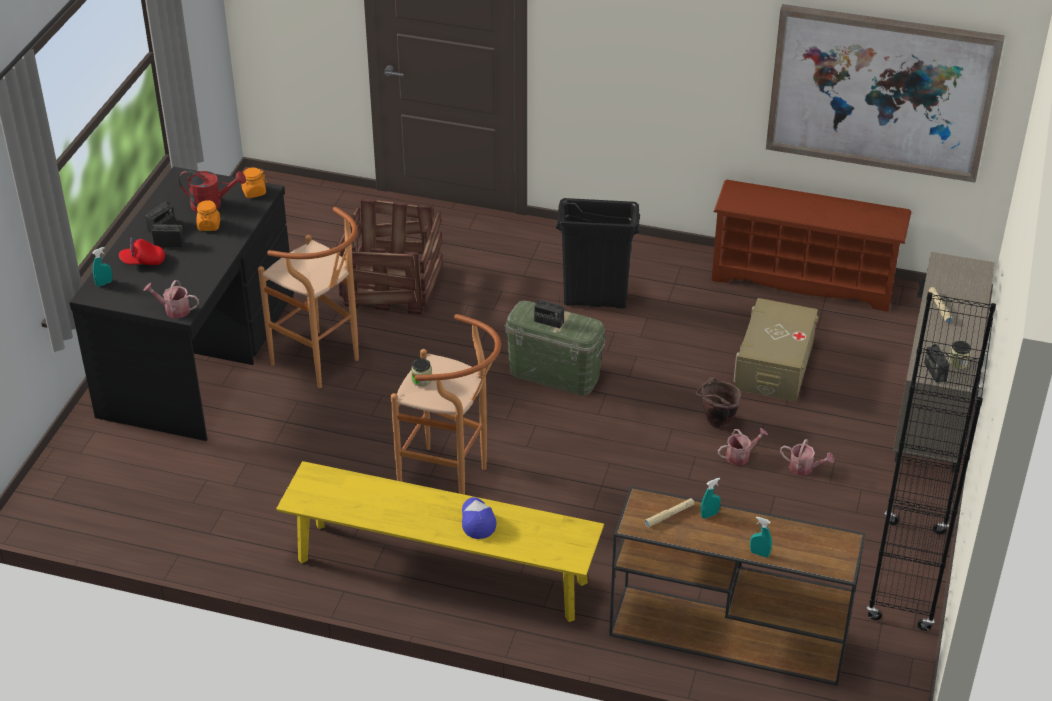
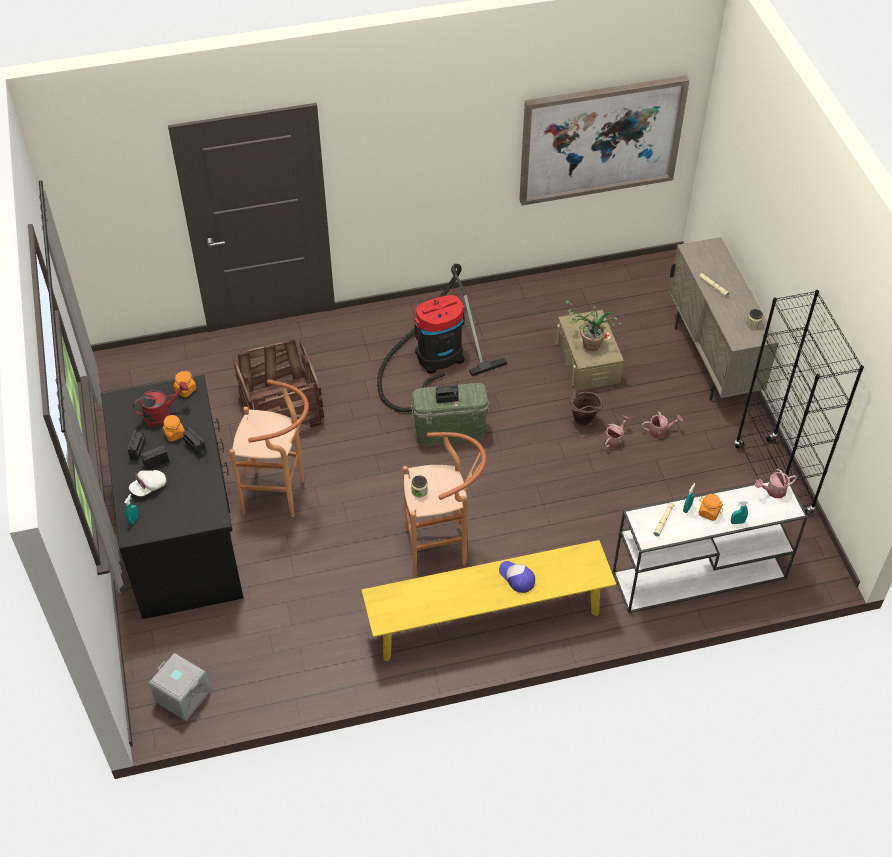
camera: 30 degrees left, 10 degrees up
red cap [119,237,165,265] -> white cap [129,470,166,496]
watering can [143,280,199,319] -> watering can moved to [755,469,797,498]
black trash can [556,198,640,309] -> vacuum cleaner [377,264,507,412]
brown console table [609,486,866,686] -> white console table [613,480,808,613]
brown shoe rack [711,180,912,312] -> none
radio [924,344,950,383] -> radio moved to [183,428,207,457]
none -> grey storage box [149,653,211,721]
none -> potted plant [566,300,622,351]
none -> orange jar [698,494,723,521]

